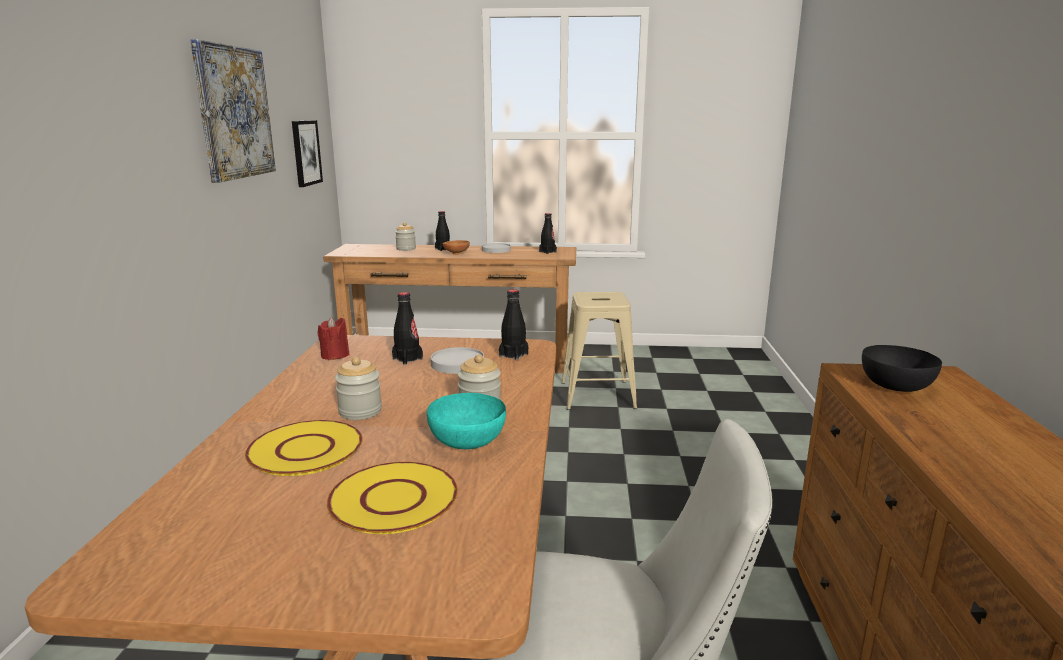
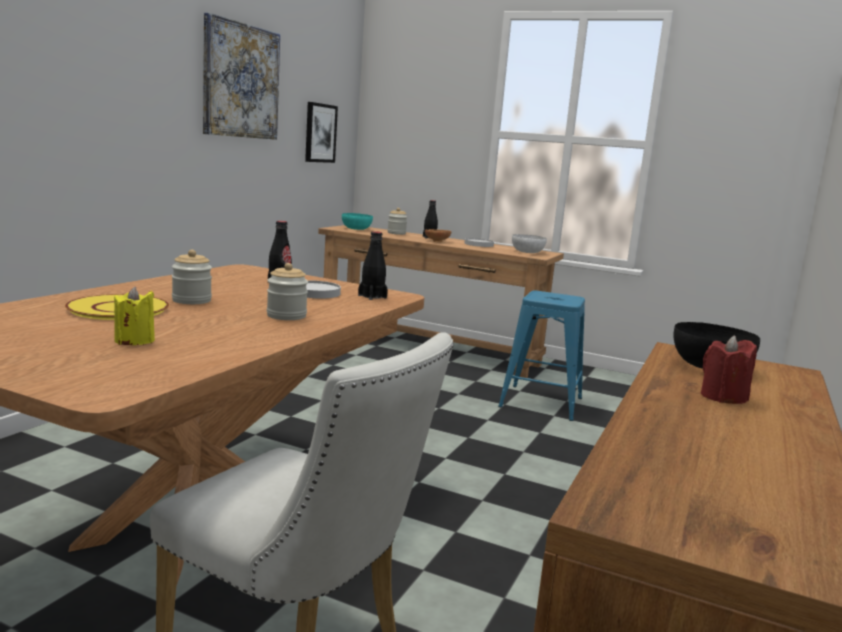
camera: 20 degrees right, 5 degrees down
red candle [318,317,350,360] -> red candle moved to [701,336,757,404]
yellow plate [327,462,458,534] -> yellow candle [114,286,155,345]
turquoise bowl [427,393,506,449] -> turquoise bowl moved to [342,213,373,230]
black bottle [539,213,557,254] -> white bowl [512,234,547,253]
beige stool [561,292,637,410] -> blue stool [498,290,585,421]

